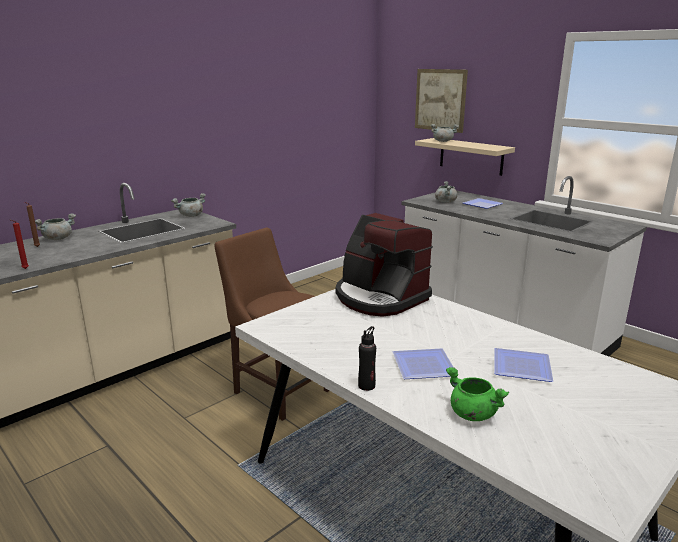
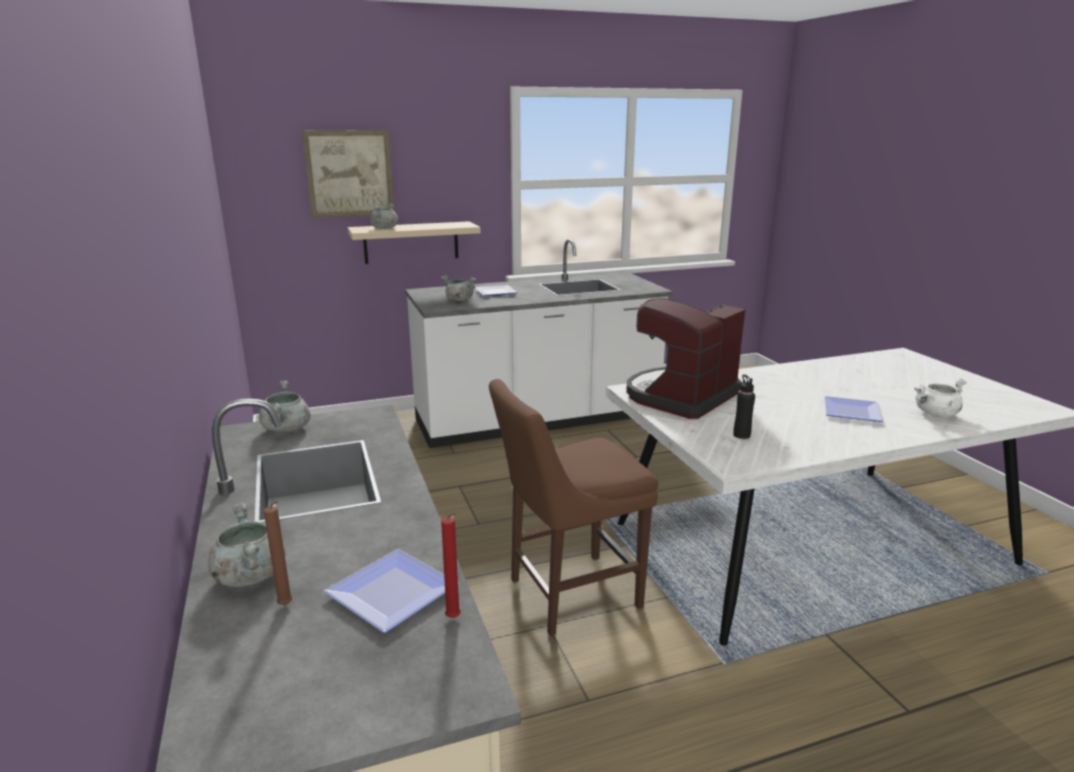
camera: 65 degrees left, 0 degrees up
coffee machine [336,213,433,317] -> coffee machine turned 150 degrees clockwise [627,298,746,419]
black bottle [358,326,376,391] -> black bottle moved to [733,374,755,439]
green cooking pot [446,367,509,421] -> white cooking pot [914,379,966,417]
plate [494,348,553,382] -> plate moved to [323,549,459,633]

